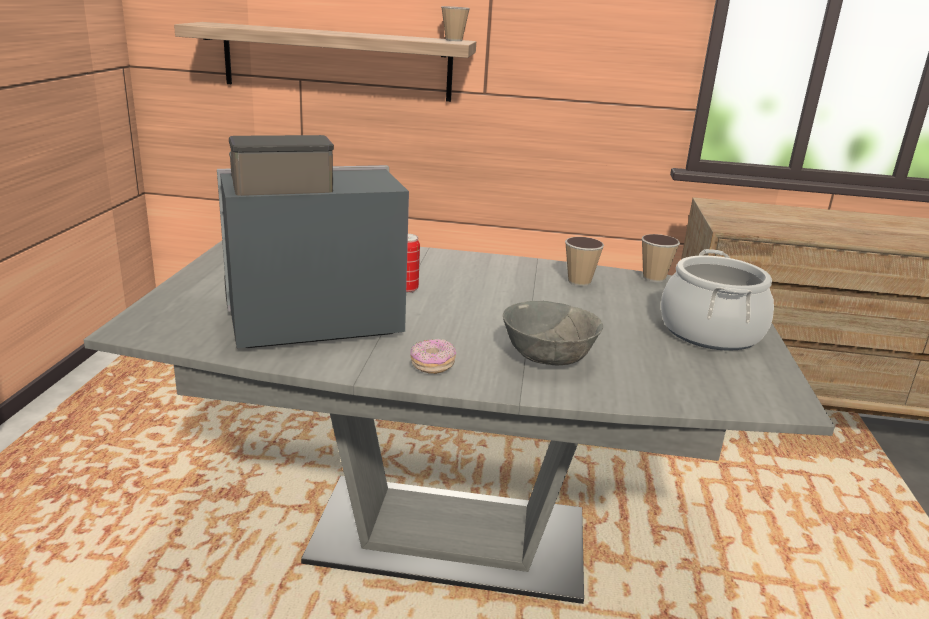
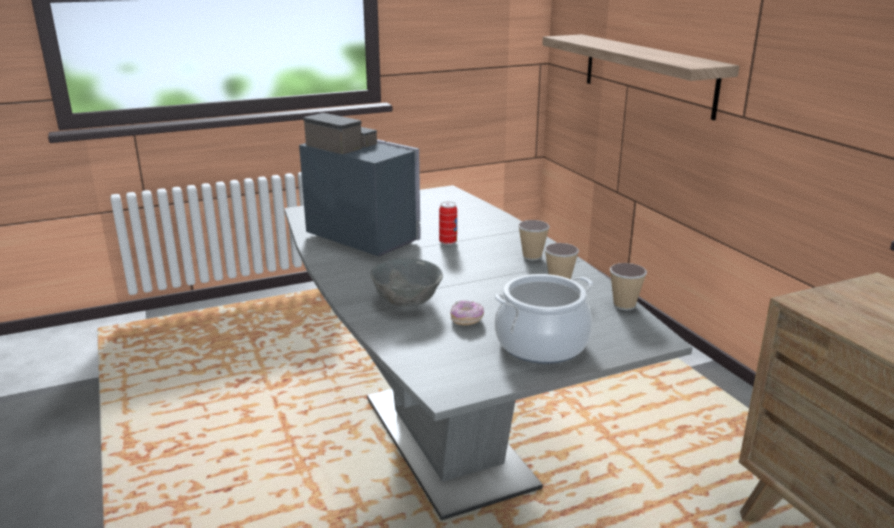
camera: 60 degrees right, 0 degrees up
donut [410,339,456,374] -> donut moved to [450,301,484,325]
cup [441,6,470,41] -> cup moved to [518,220,550,261]

